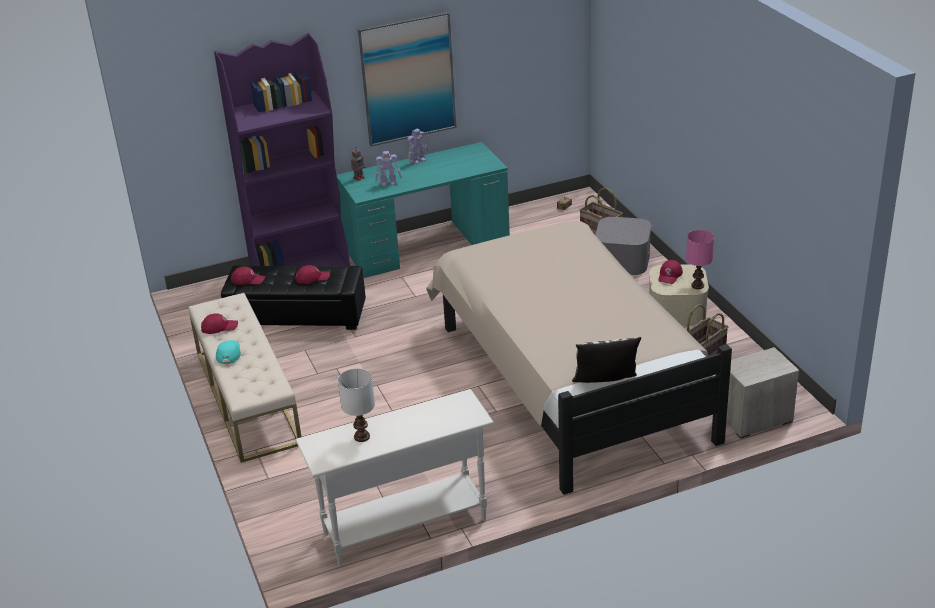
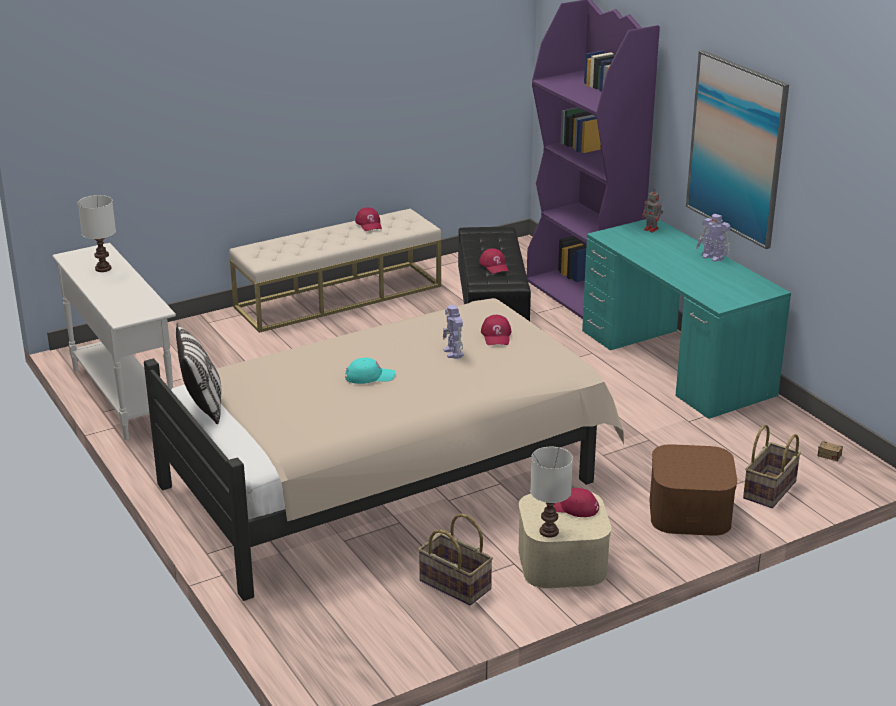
camera: 80 degrees right, 5 degrees down
turquoise cap [216,340,241,364] -> turquoise cap moved to [345,358,395,384]
red cap [231,267,265,285] -> red cap moved to [481,315,511,345]
toy robot [375,151,402,187] -> toy robot moved to [443,305,464,359]
grey storage box [595,217,651,275] -> brown storage box [649,444,737,536]
pink table lamp [686,230,714,289] -> white table lamp [530,447,573,538]
nightstand [726,347,799,439] -> none

